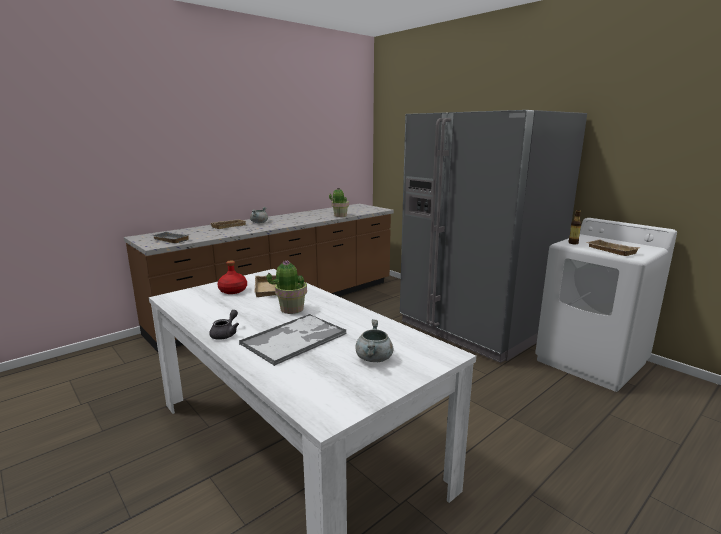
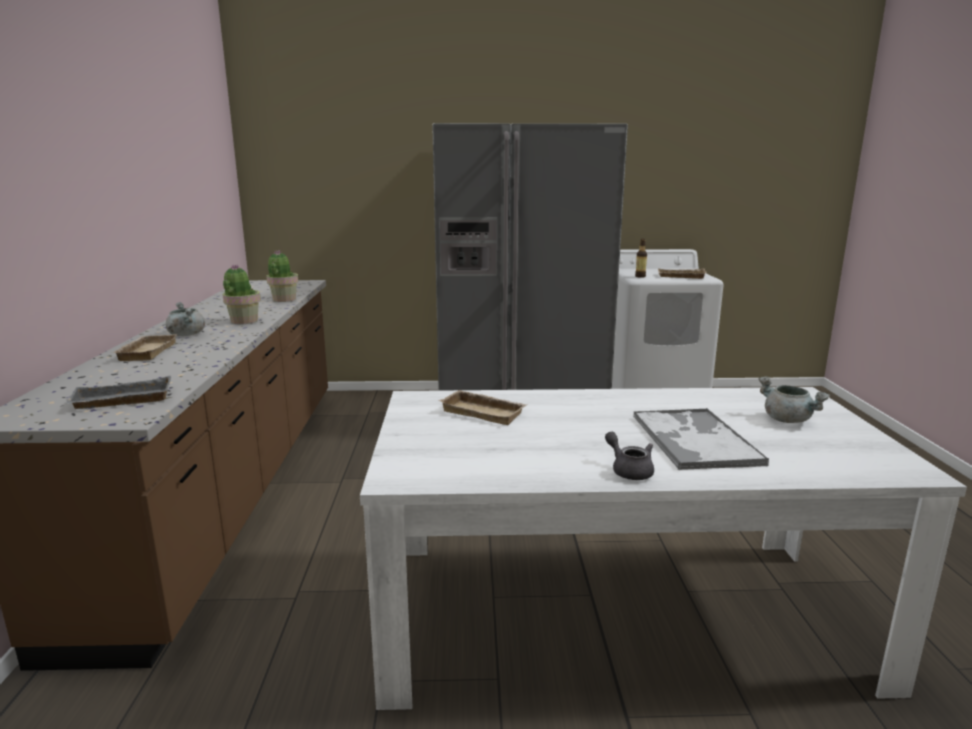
camera: 50 degrees left, 0 degrees up
red bottle [217,261,247,294] -> none
potted plant [267,260,307,314] -> potted plant moved to [223,265,261,324]

